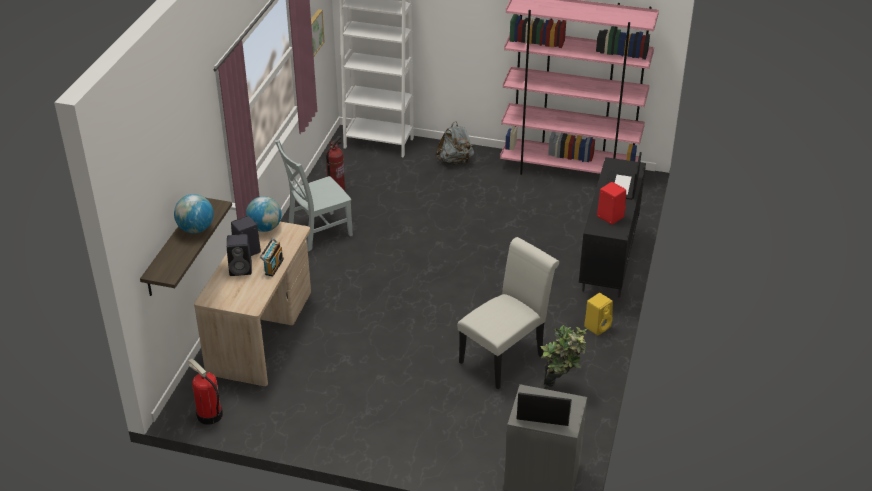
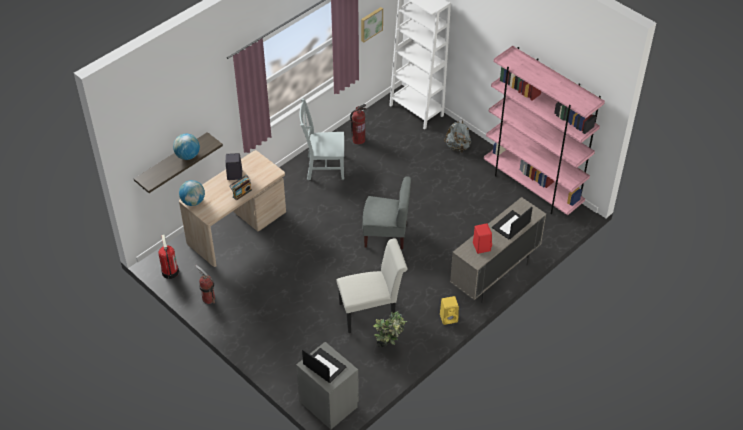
camera: 30 degrees right, 10 degrees up
black speaker [227,234,252,276] -> none
globe [246,196,282,232] -> globe moved to [179,180,205,206]
black cabinet [579,157,646,298] -> beige cabinet [450,197,546,303]
none -> fire extinguisher [195,265,215,304]
none -> grey chair [362,176,411,249]

